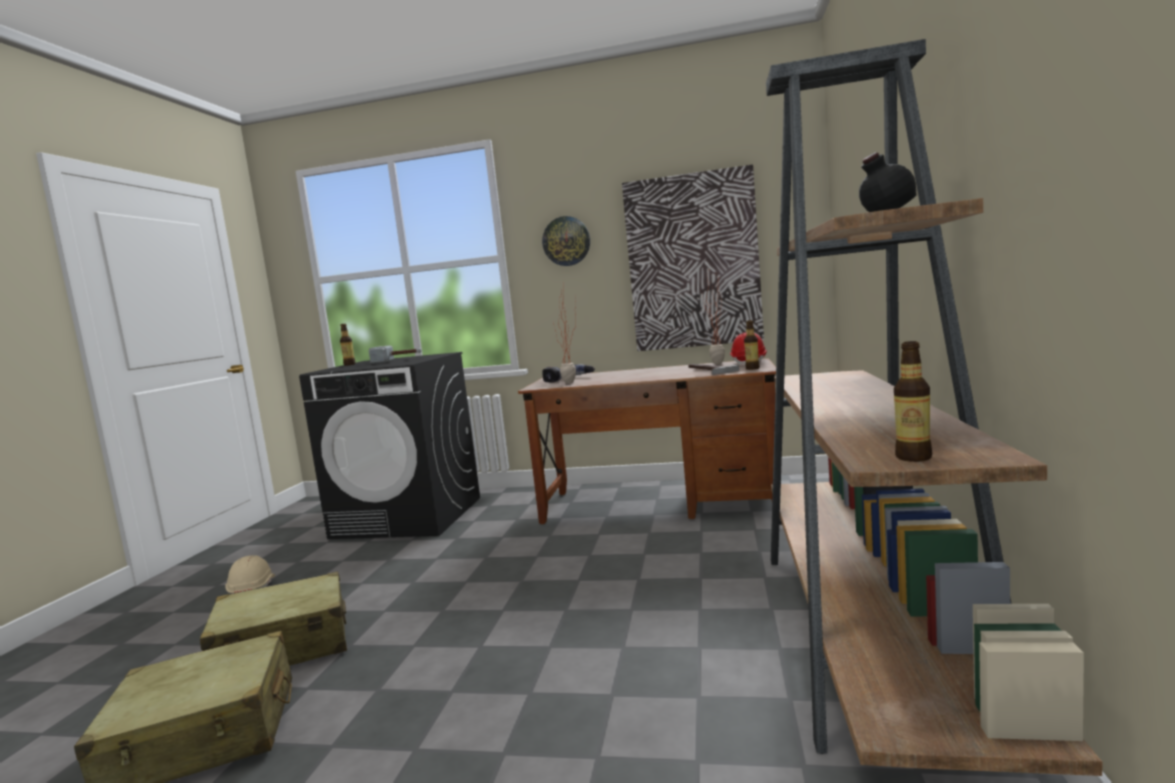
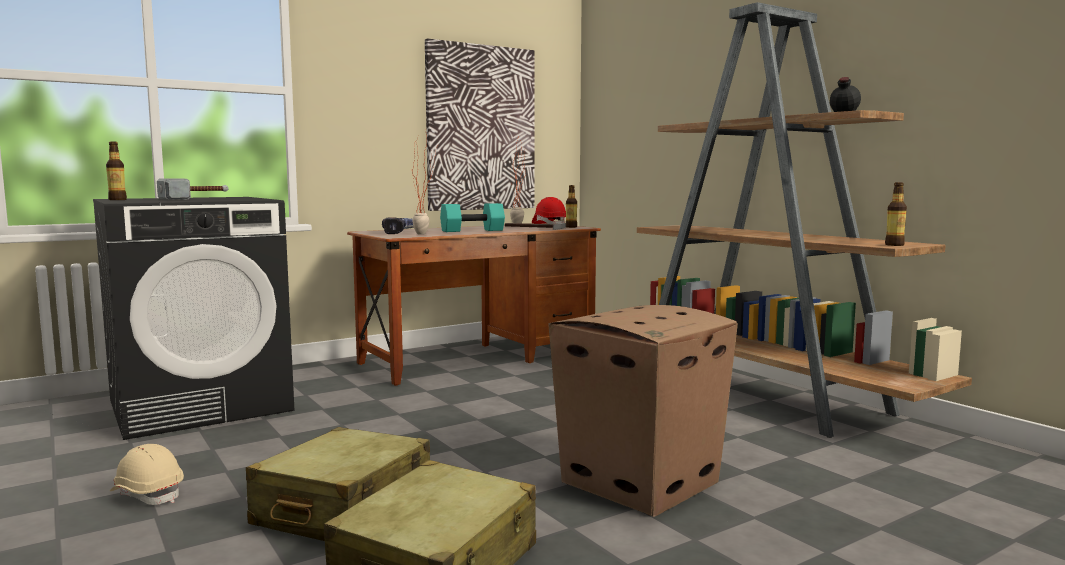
camera: 45 degrees left, 0 degrees up
wall clock [542,216,590,266] -> none
none -> turquoise dumbbell [440,203,505,232]
none -> cardboard box [548,305,738,517]

